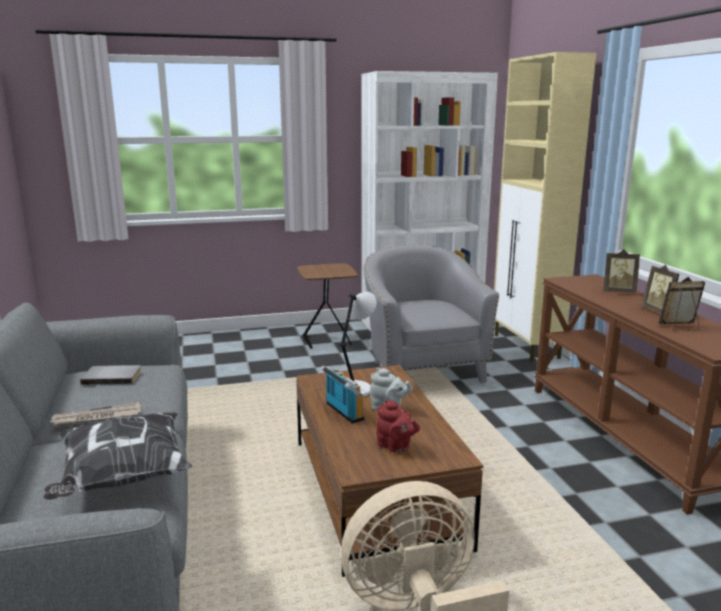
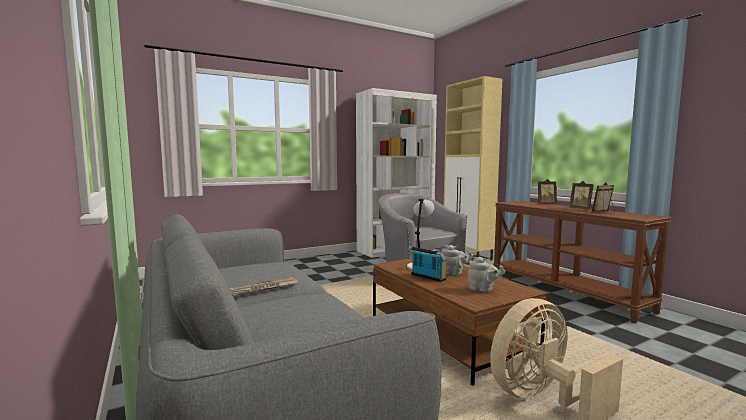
camera: 15 degrees left, 10 degrees down
pillow [43,412,192,500] -> none
grey book [80,365,141,385] -> none
brown side table [297,263,358,349] -> none
red teapot [376,399,420,453] -> grey teapot [468,257,505,292]

